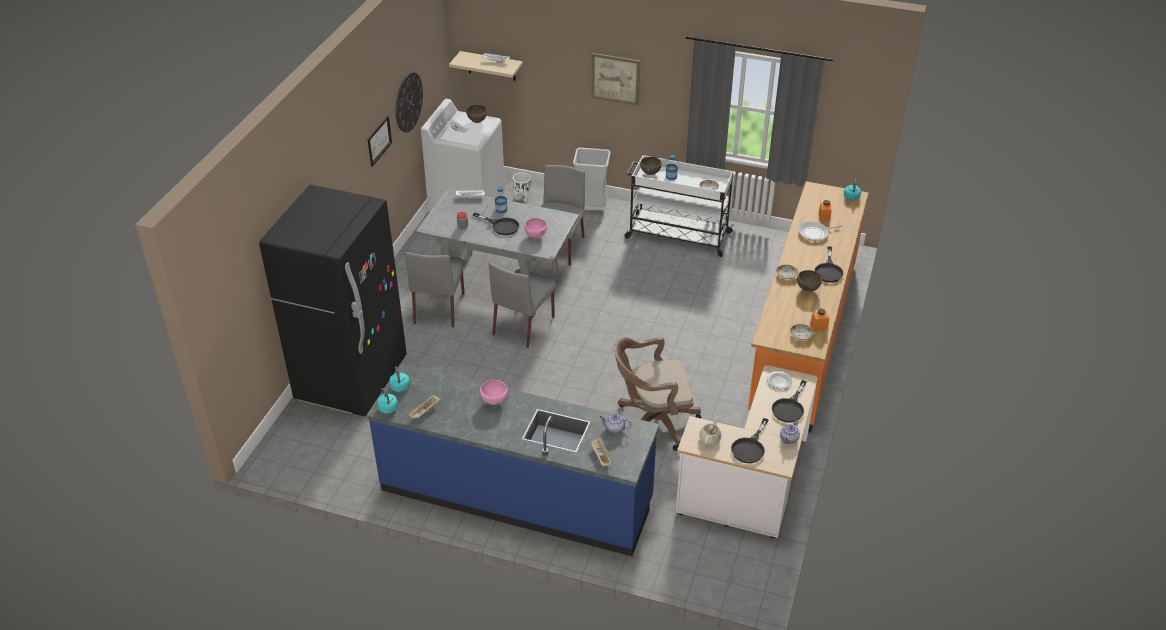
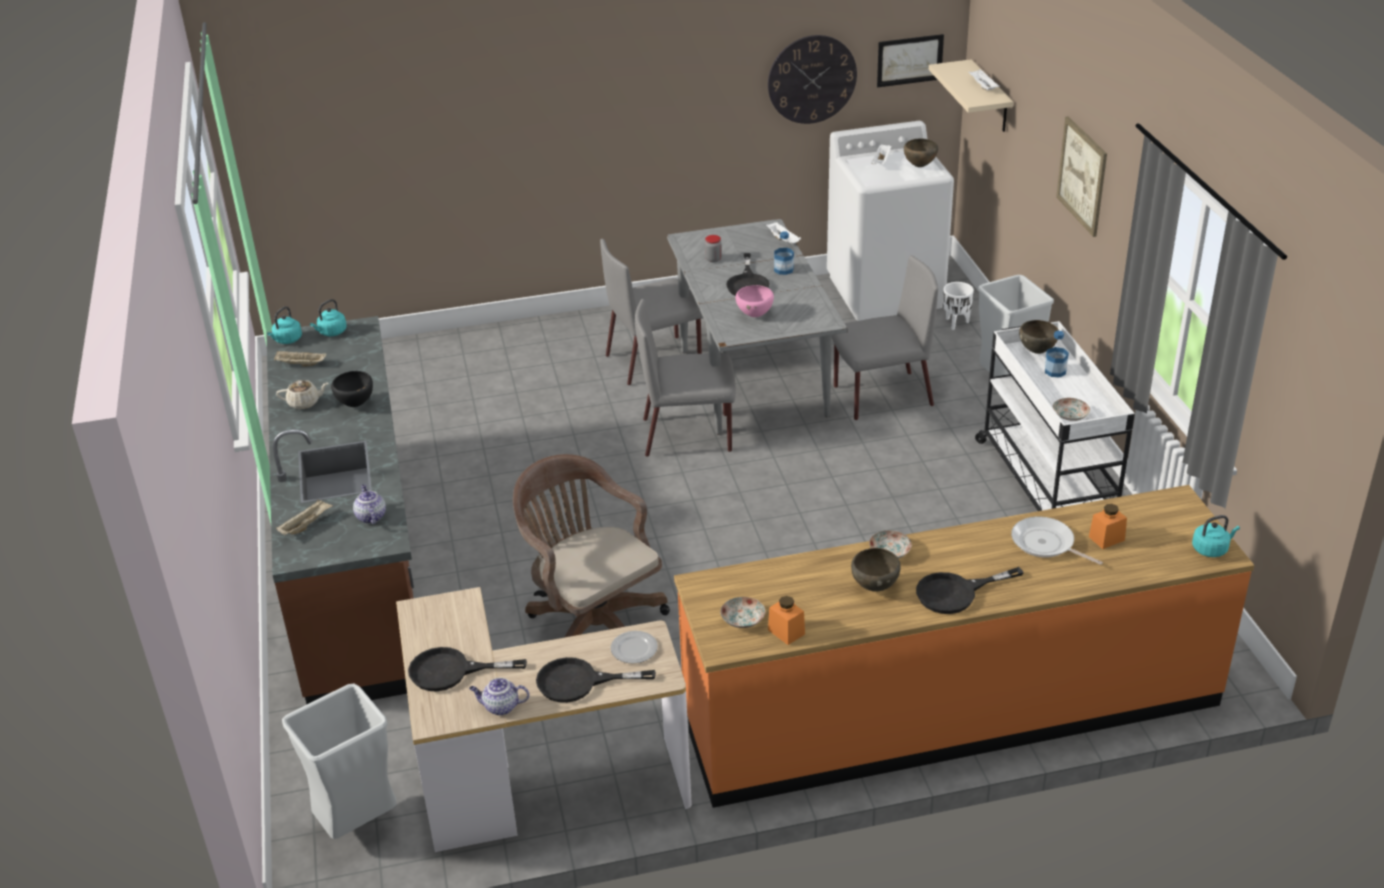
camera: 60 degrees right, 5 degrees down
black fridge [259,184,407,417] -> none
blue counter [367,364,659,556] -> brown counter [266,316,414,704]
picture [368,116,392,167] -> picture moved to [877,34,944,87]
pink bowl [480,380,508,405] -> black bowl [331,371,373,407]
beige teapot [699,417,722,445] -> beige teapot moved to [276,380,329,409]
none -> grey trash can [282,684,397,839]

